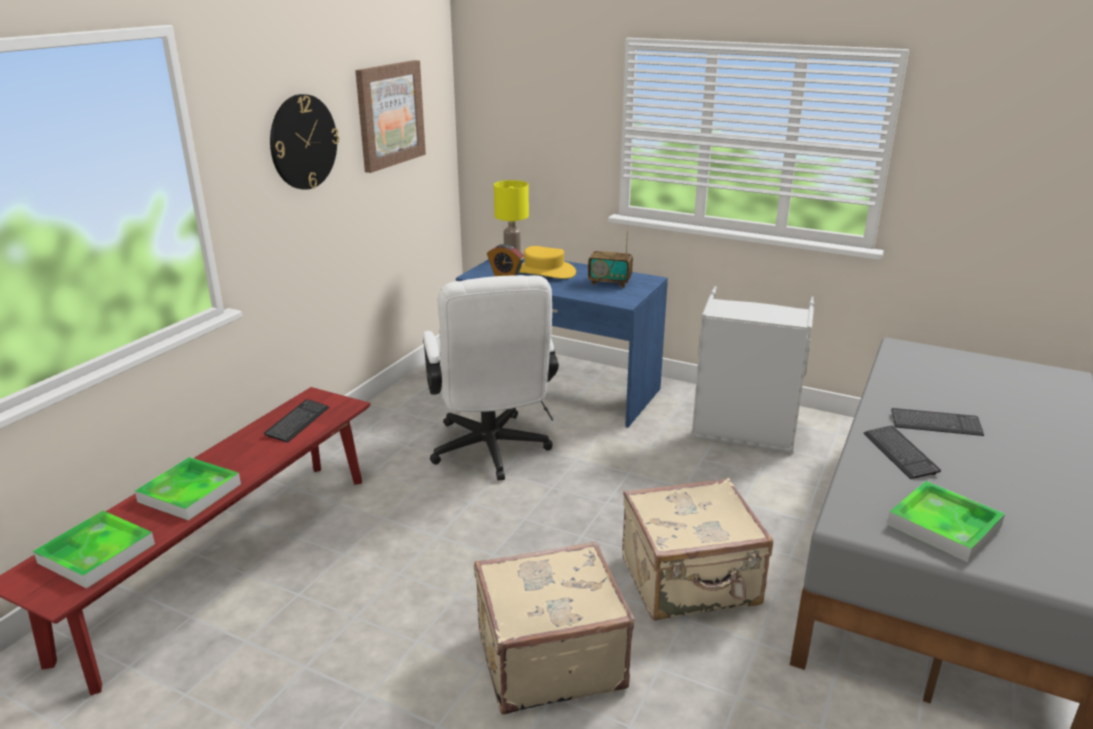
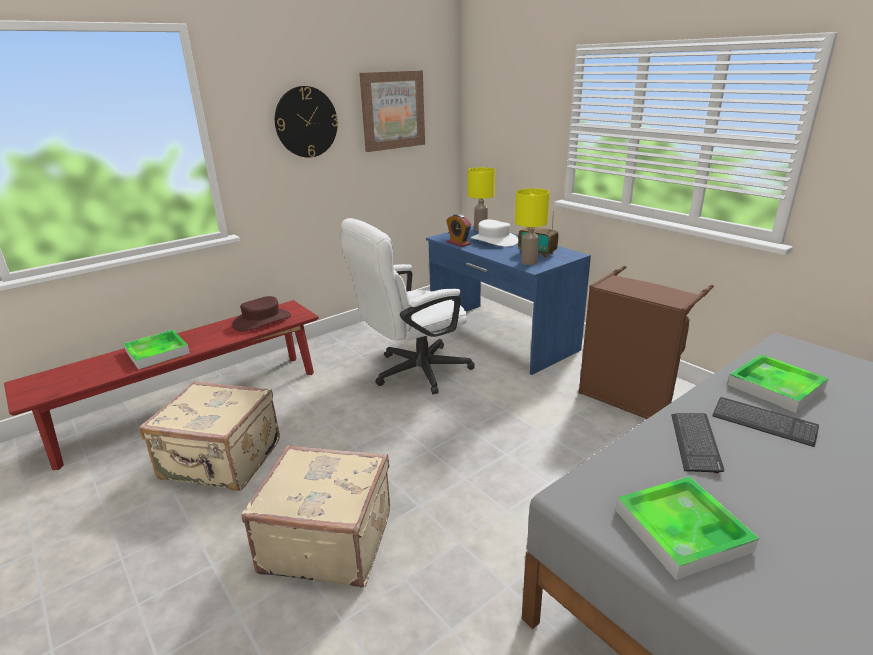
camera: 25 degrees right, 0 degrees up
tray [33,511,155,588] -> tray moved to [727,354,829,413]
keyboard [264,399,330,443] -> brown hat [232,296,291,332]
white office chair [423,275,559,481] -> white office chair turned 45 degrees clockwise [340,218,475,394]
yellow hat [519,246,576,279] -> white hat [471,219,518,247]
beige suitcase [622,478,773,621] -> beige suitcase moved to [139,381,280,491]
grey laundry basket [691,286,815,454] -> brown laundry basket [578,266,714,419]
none -> yellow table lamp [515,188,550,265]

